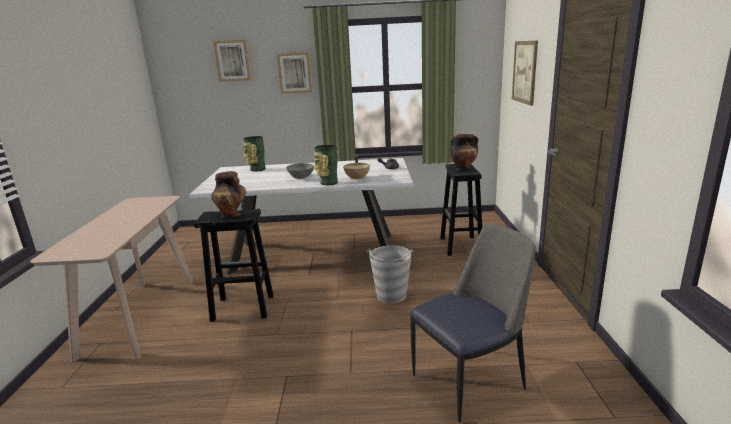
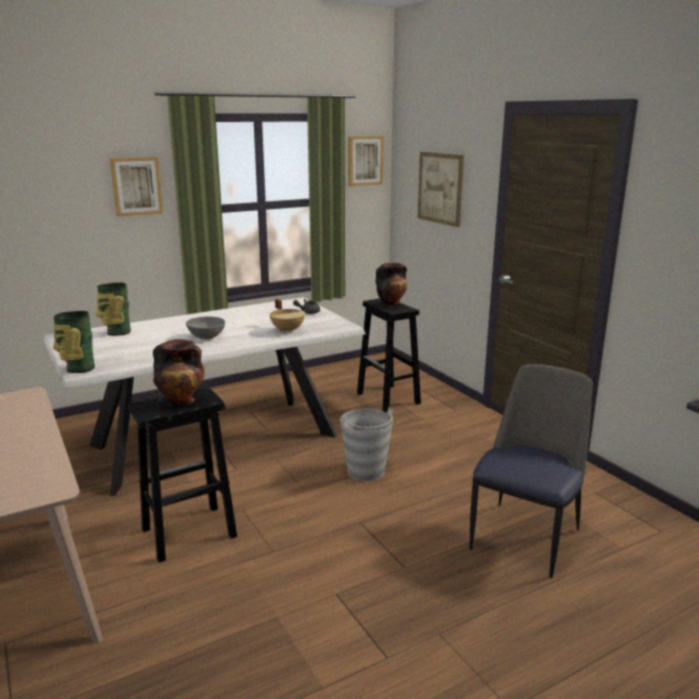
camera: 30 degrees left, 0 degrees up
picture [213,40,251,82] -> picture moved to [348,136,384,186]
vase [314,145,338,186] -> vase moved to [53,311,95,373]

